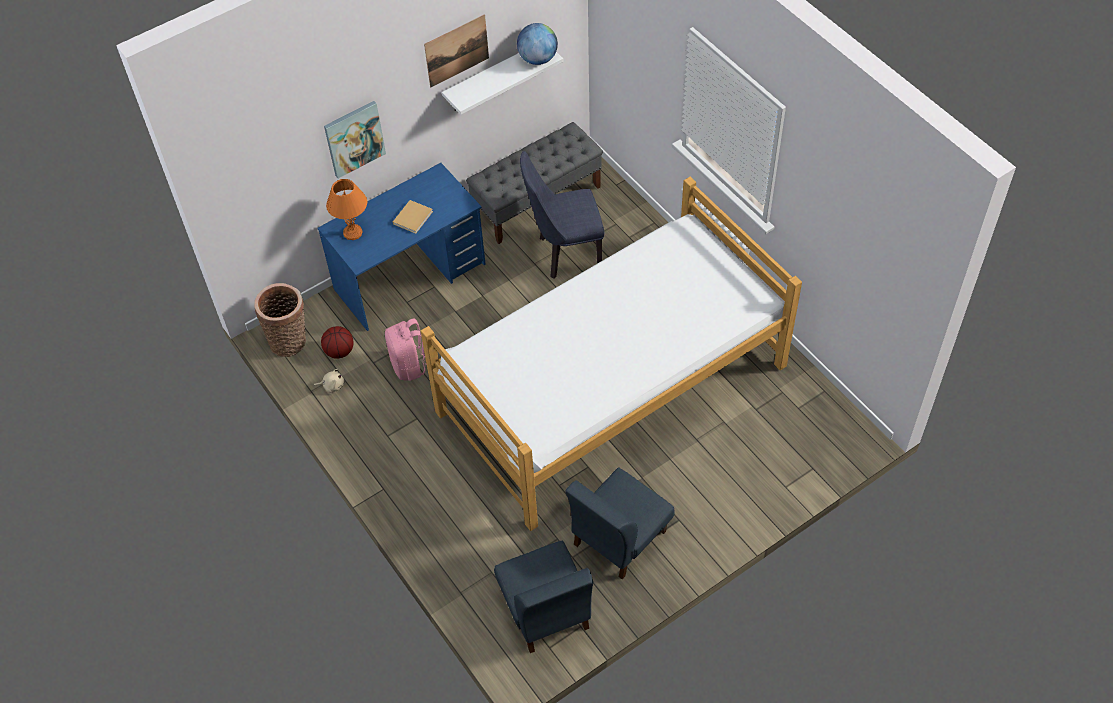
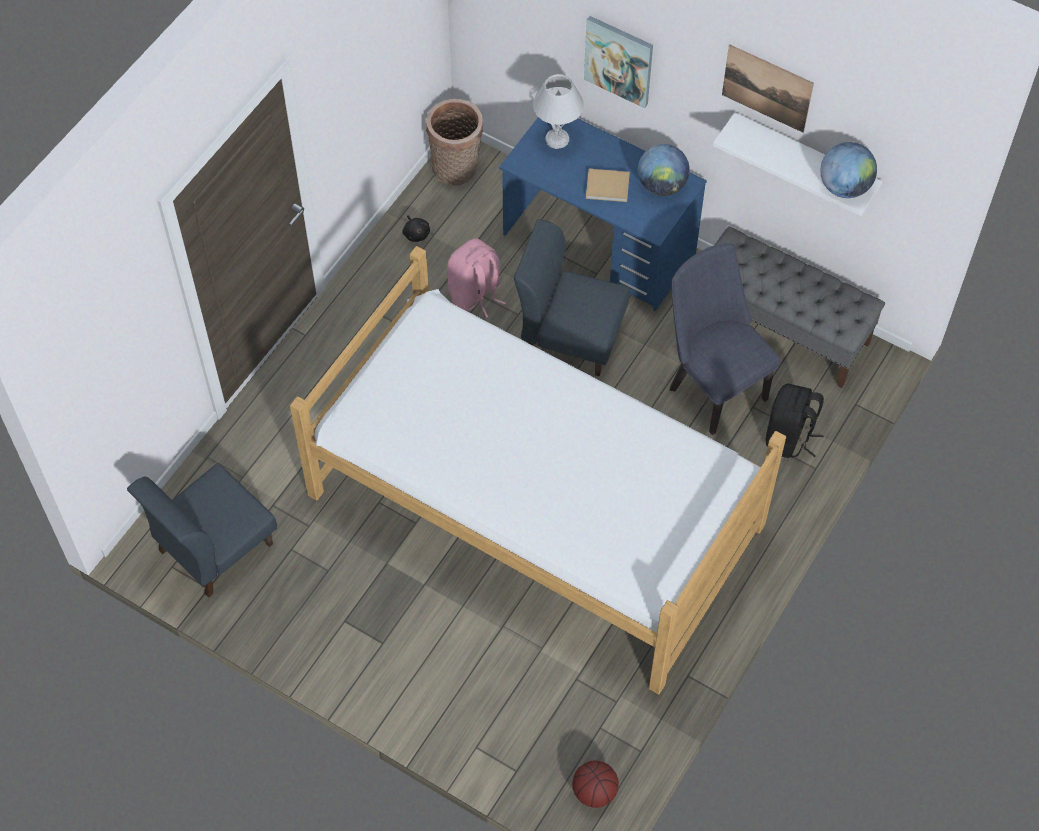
camera: 65 degrees right, 5 degrees up
beige plush toy [314,369,344,393] -> black plush toy [402,215,430,242]
basketball [321,326,354,359] -> basketball moved to [572,760,619,808]
orange table lamp [326,179,368,240] -> white table lamp [533,74,584,149]
blue chair [565,468,674,579] -> blue chair moved to [514,219,630,376]
none -> globe [638,144,690,196]
none -> black backpack [766,383,824,458]

